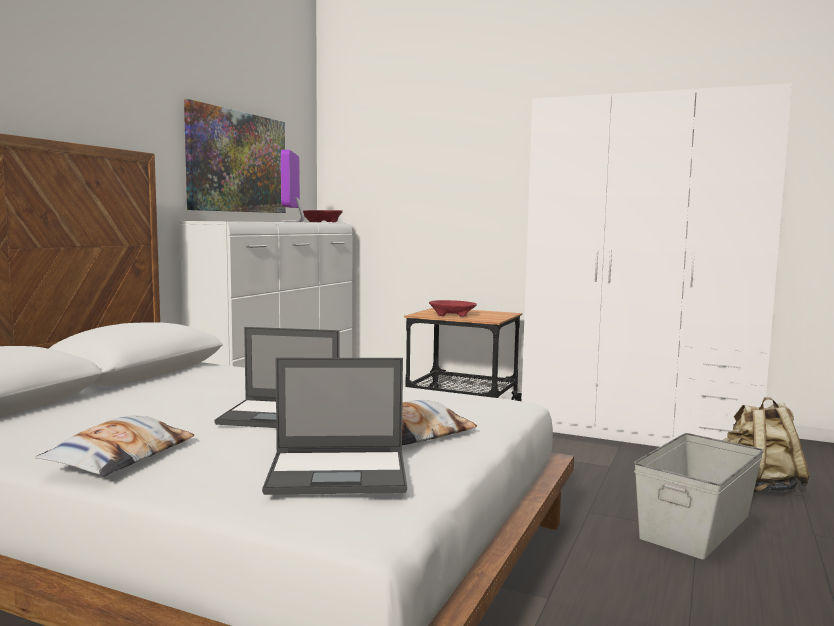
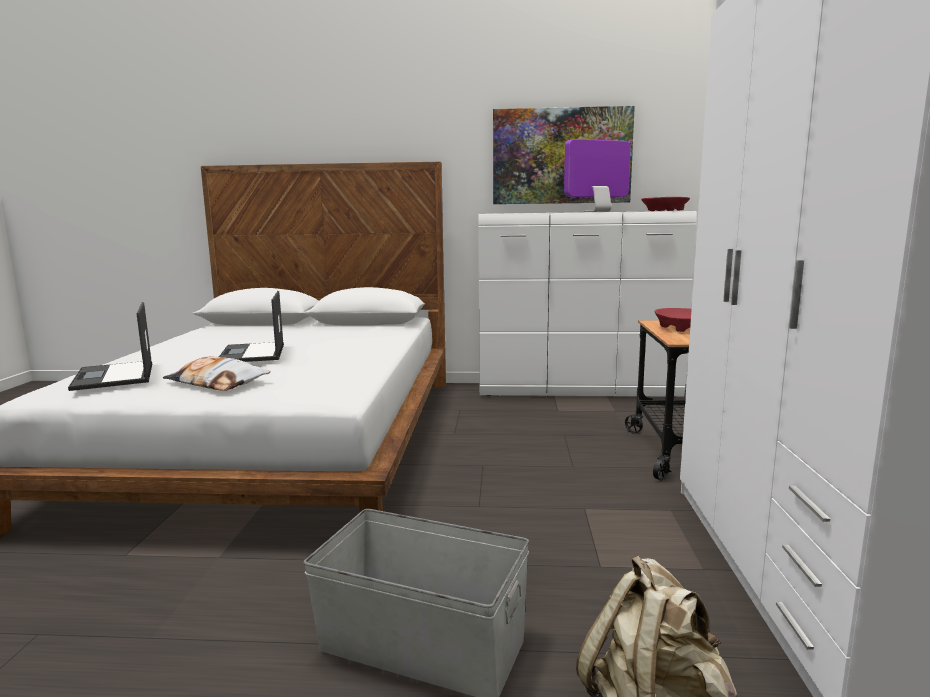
camera: 70 degrees right, 5 degrees up
pillow [35,415,194,476] -> none

